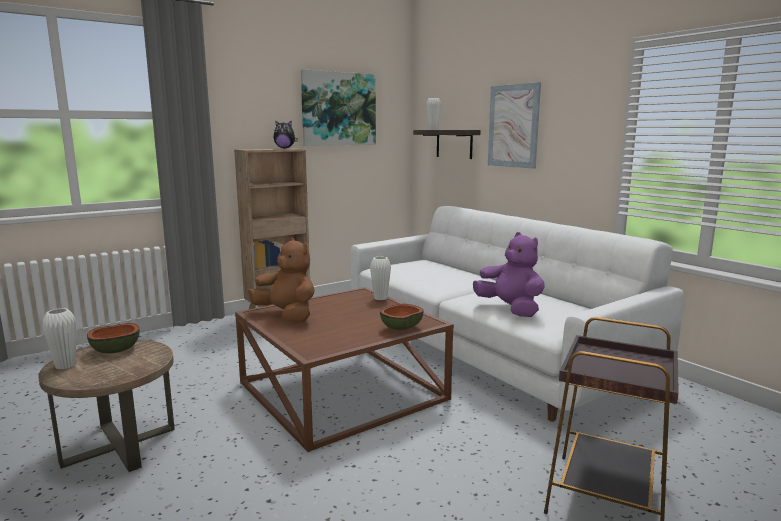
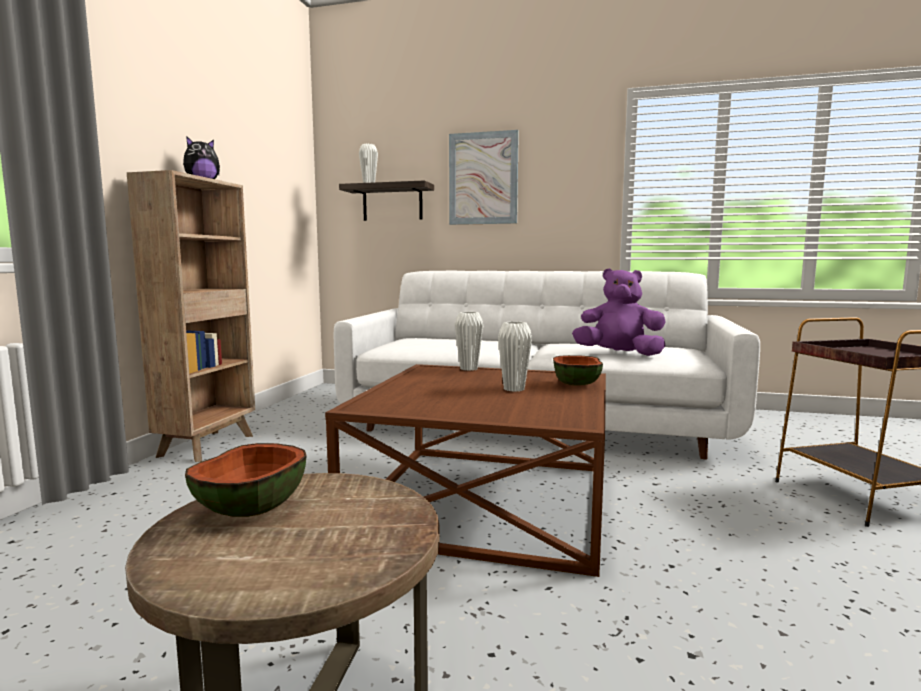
camera: 40 degrees left, 5 degrees down
white vase [42,308,76,369] -> white vase moved to [498,322,532,392]
brown plush toy [248,238,315,323] -> none
picture [301,69,376,146] -> none

